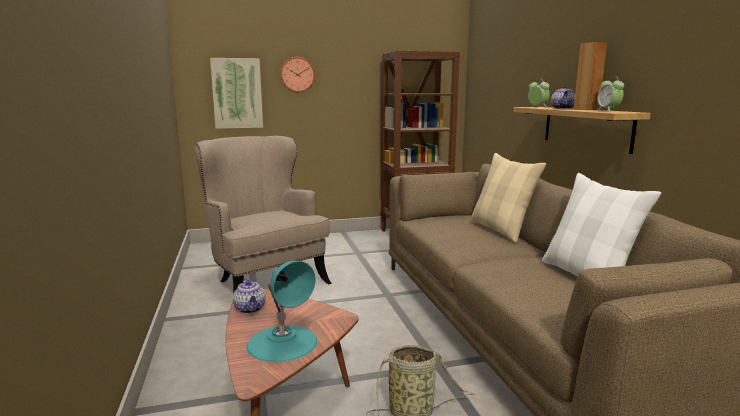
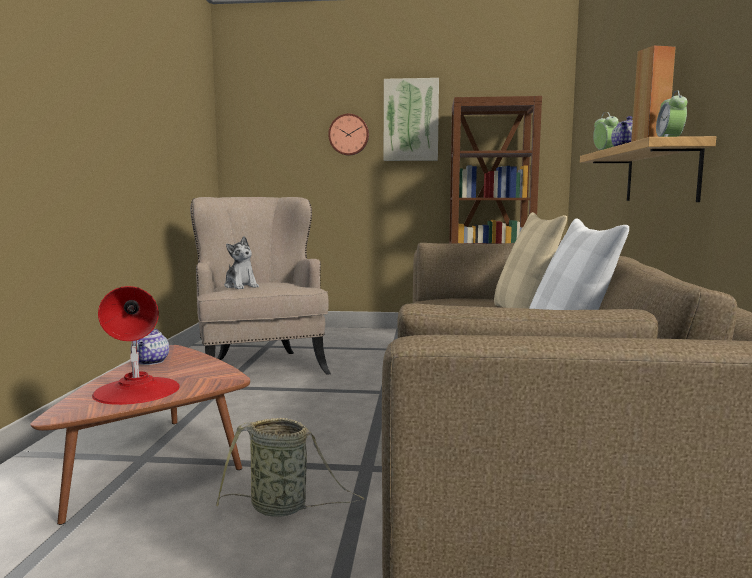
camera: 20 degrees right, 5 degrees down
picture [210,58,263,129] -> picture moved to [384,78,439,161]
turquoise table lamp [246,261,317,363] -> red table lamp [92,286,180,405]
none -> plush toy [224,236,259,289]

